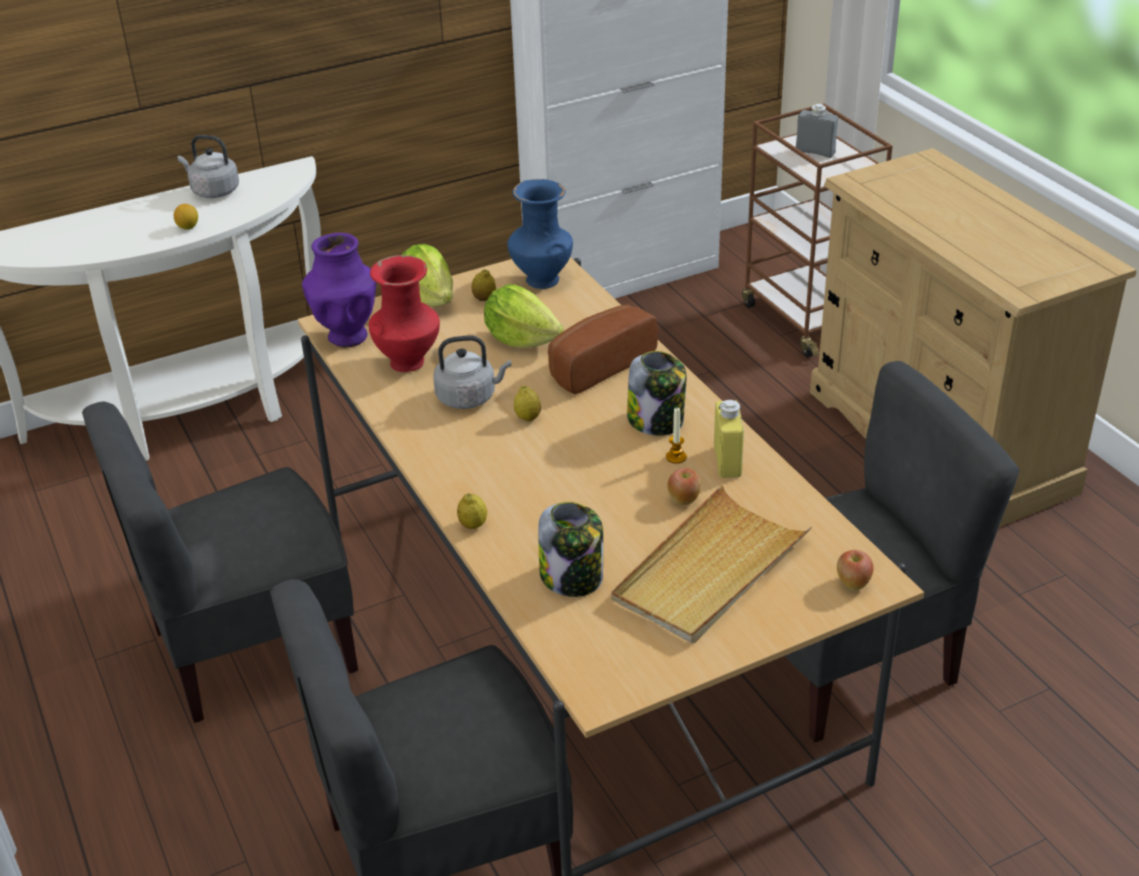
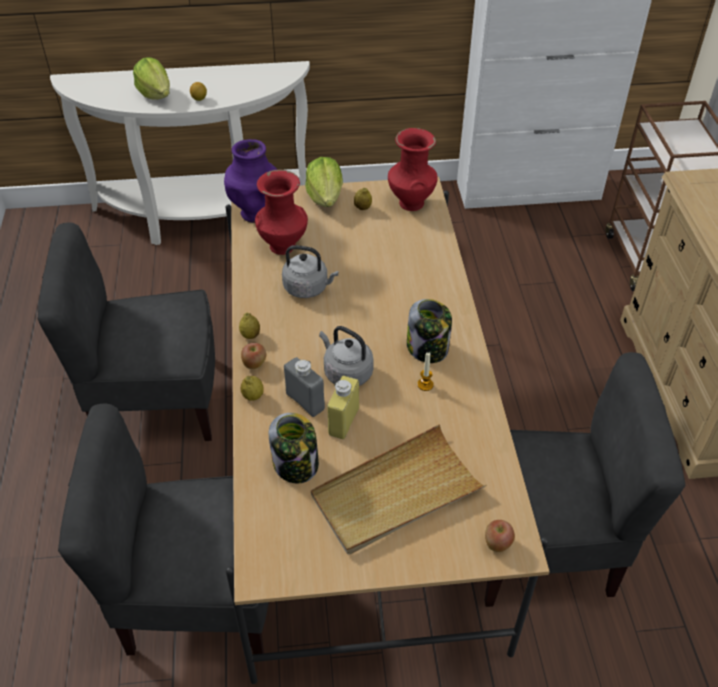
camera: 20 degrees right, 10 degrees up
grey kettle [178,135,239,198] -> grey kettle moved to [319,326,374,386]
lettuce [484,284,564,348] -> lettuce moved to [133,57,170,100]
blue vase [507,179,573,289] -> red vase [388,128,438,211]
lemon [514,385,541,421] -> lemon moved to [239,313,260,339]
bread [548,305,658,394] -> none
apple [667,468,701,505] -> apple moved to [241,343,266,369]
yellow bottle [714,400,744,478] -> yellow bottle moved to [327,376,359,439]
grey bottle [796,104,838,158] -> grey bottle moved to [284,357,325,417]

